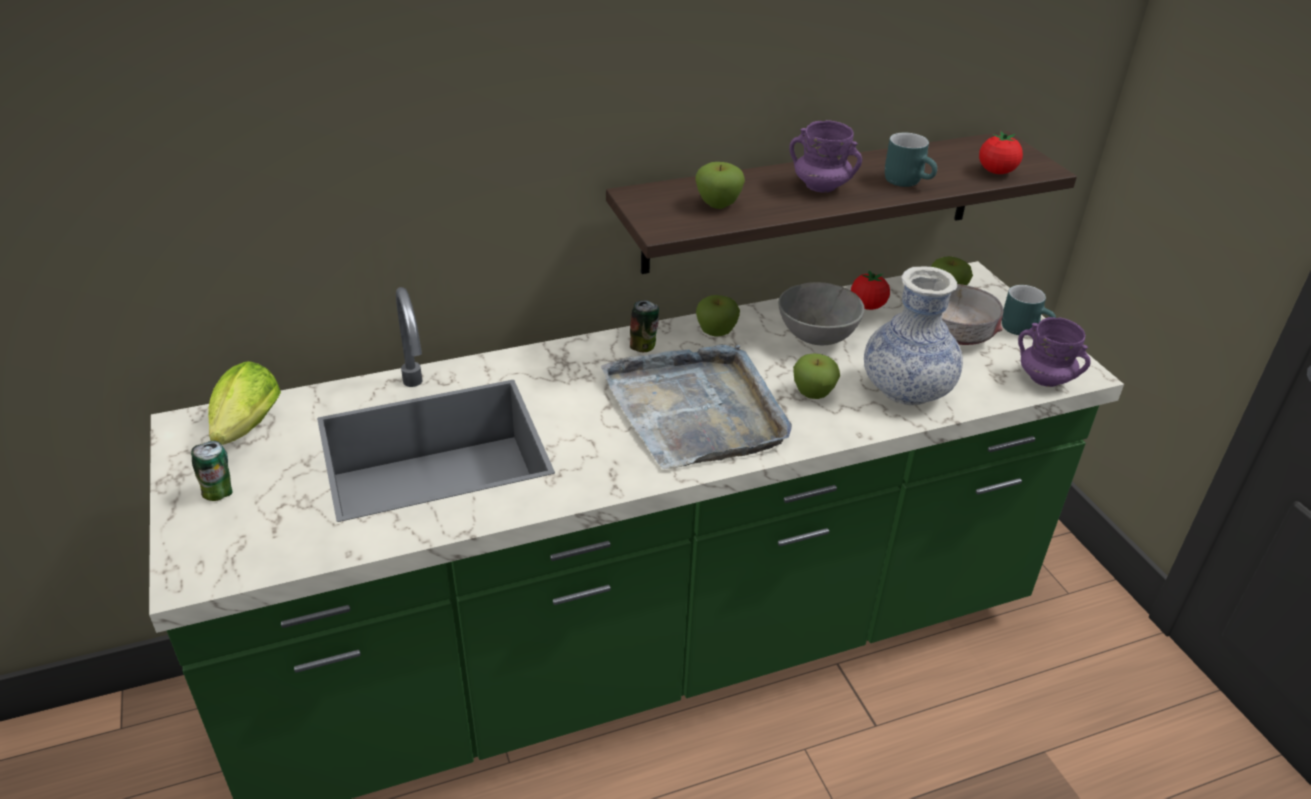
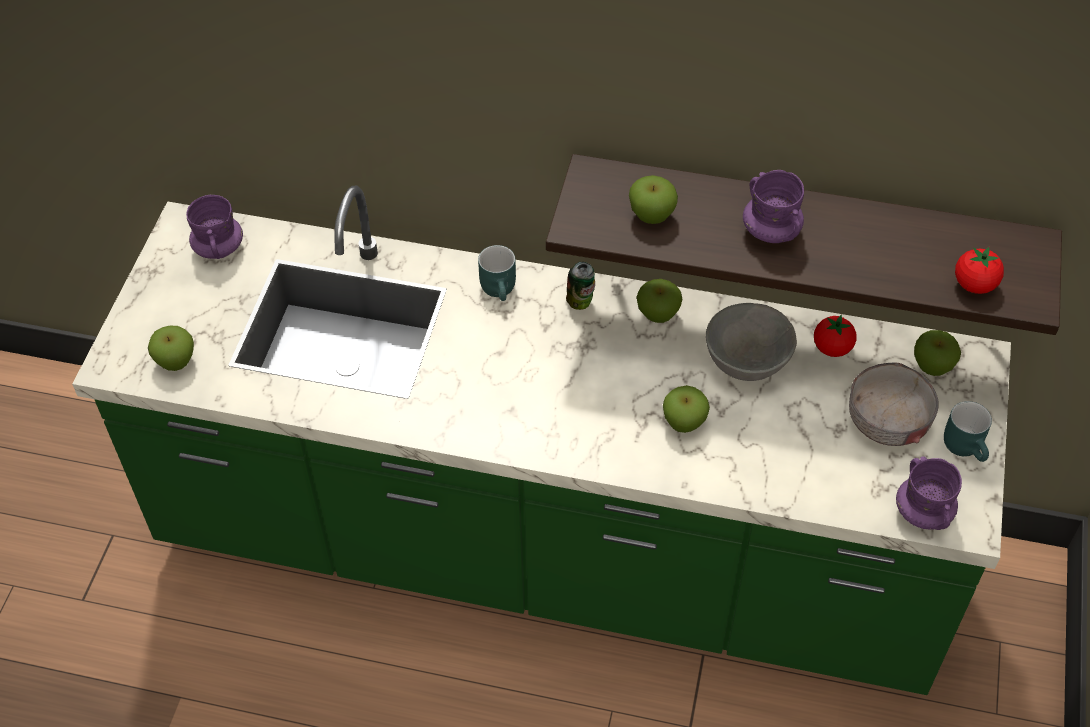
camera: 35 degrees right, 15 degrees up
can [191,441,232,501] -> none
lettuce [209,361,281,445] -> purple mug [186,195,243,259]
grey tray [601,344,792,469] -> none
vase [864,267,963,405] -> none
turquoise mug [885,133,937,187] -> turquoise mug moved to [478,245,516,301]
none -> apple [148,326,194,371]

